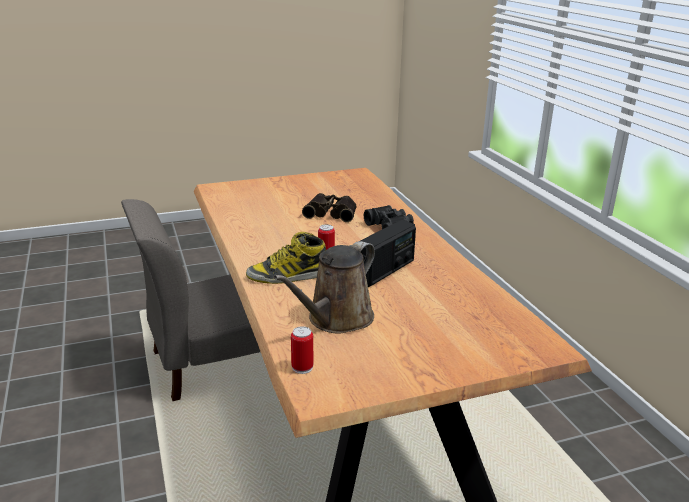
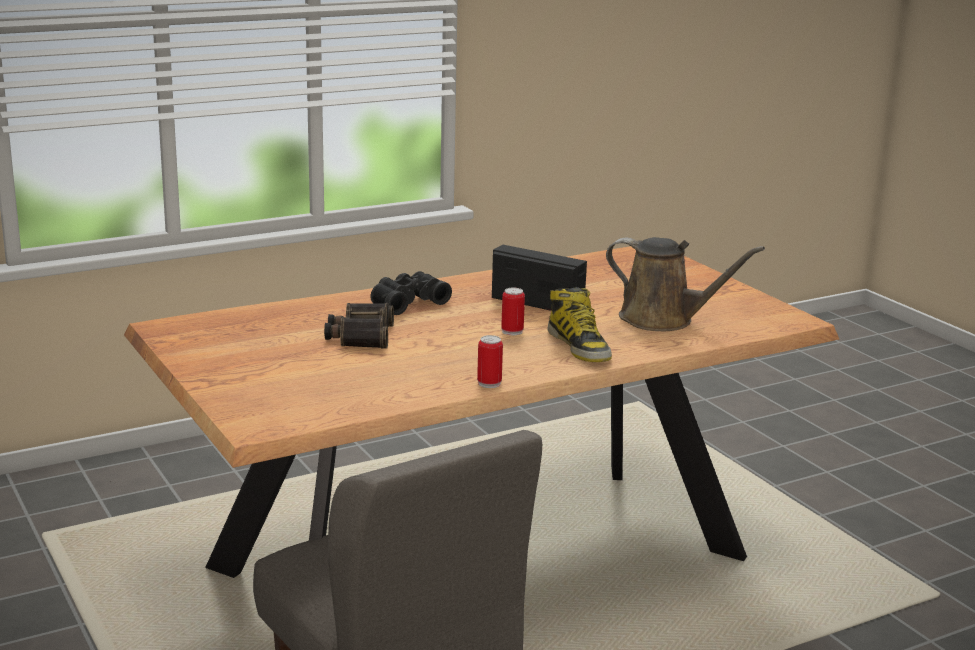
camera: 100 degrees left, 5 degrees down
can [291,326,313,374] -> can moved to [477,335,503,388]

